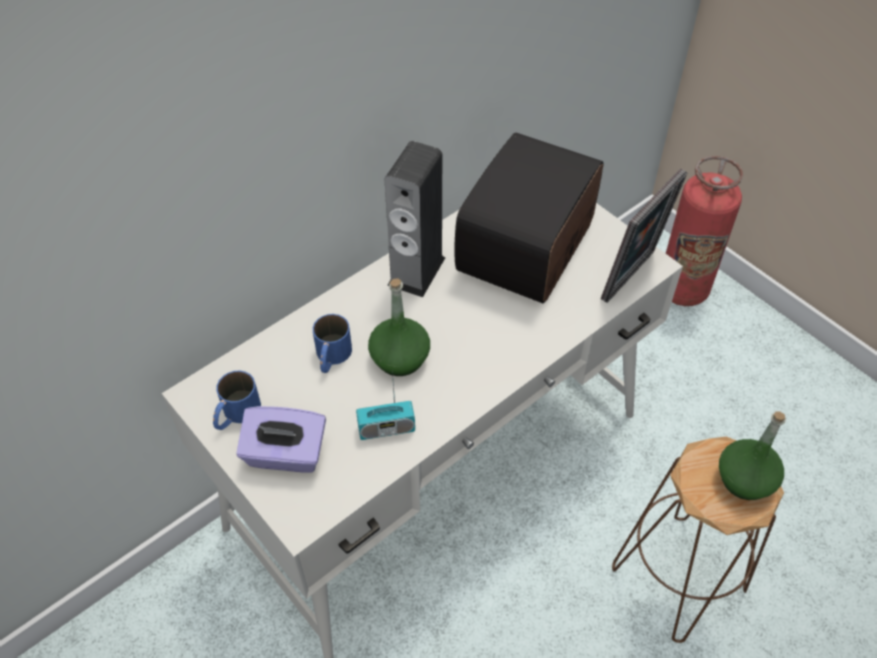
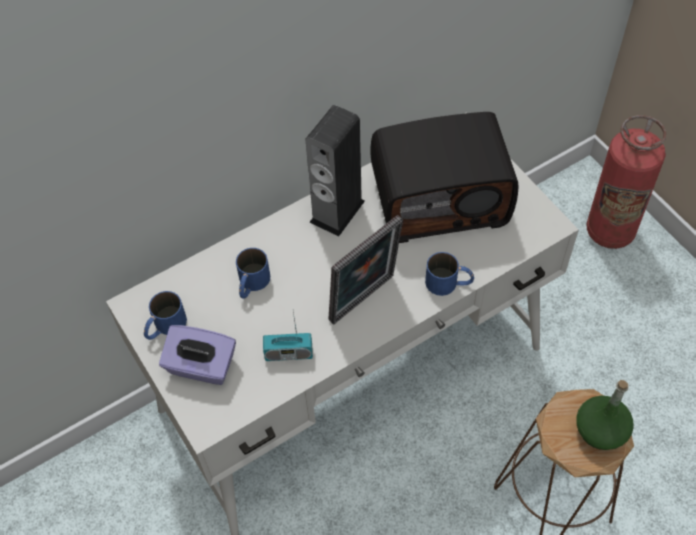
camera: 10 degrees right, 5 degrees up
green bottle [368,278,430,376] -> none
radio [454,133,604,303] -> radio turned 135 degrees counterclockwise [371,112,519,243]
picture frame [601,168,687,303] -> picture frame moved to [329,215,403,325]
none -> blue mug [425,252,474,296]

